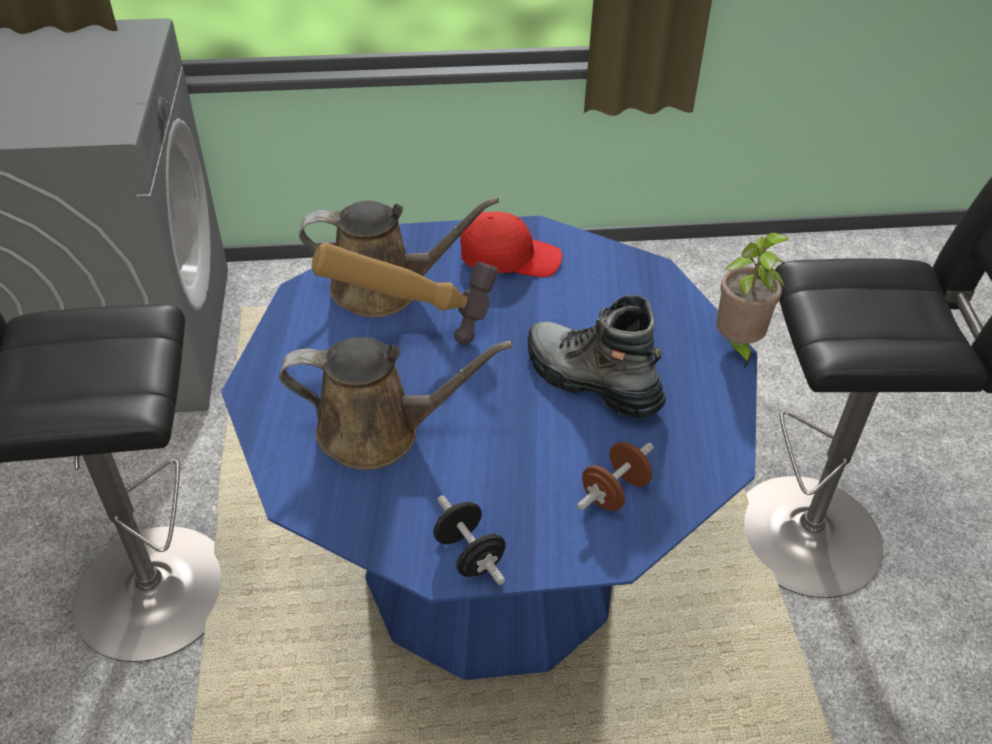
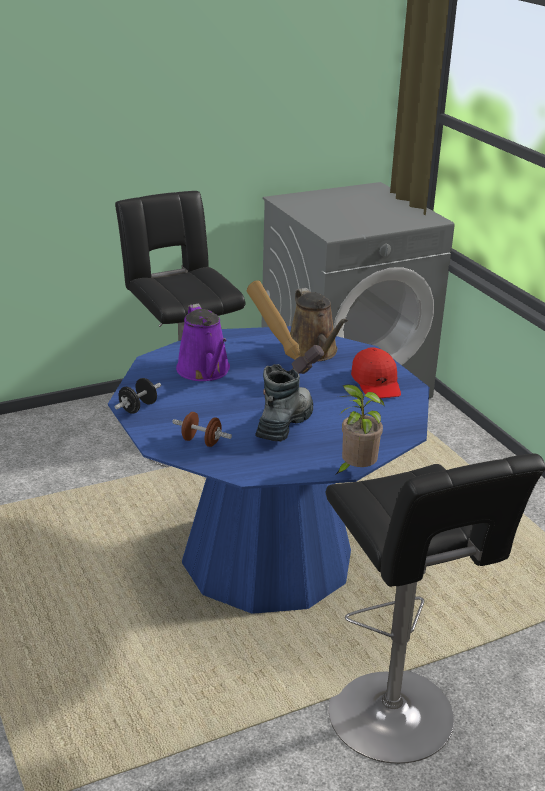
camera: 70 degrees right, 15 degrees down
brown watering can [279,337,513,470] -> purple watering can [176,304,230,381]

